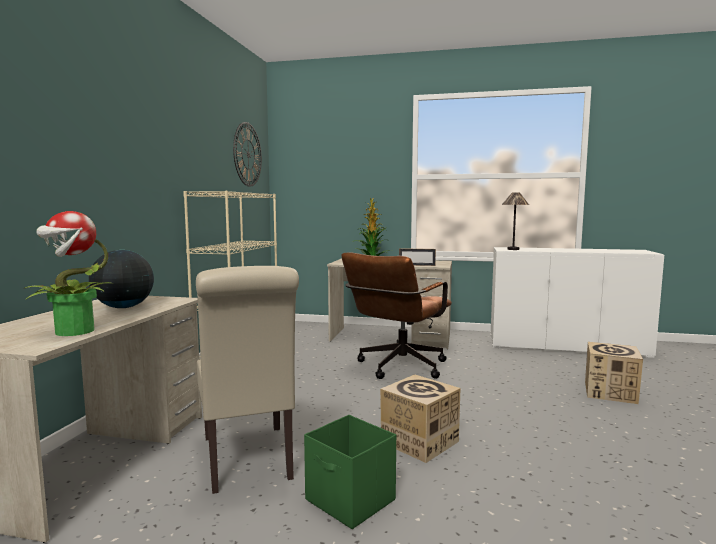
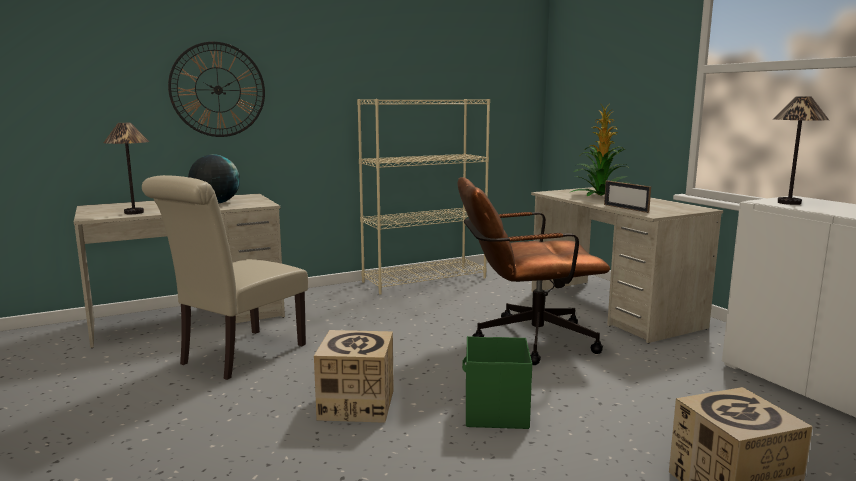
camera: 50 degrees right, 5 degrees up
potted plant [23,211,114,336] -> table lamp [103,123,149,214]
wall clock [233,122,262,187] -> wall clock moved to [168,42,265,137]
green storage box [304,415,396,529] -> green storage box moved to [462,336,532,429]

